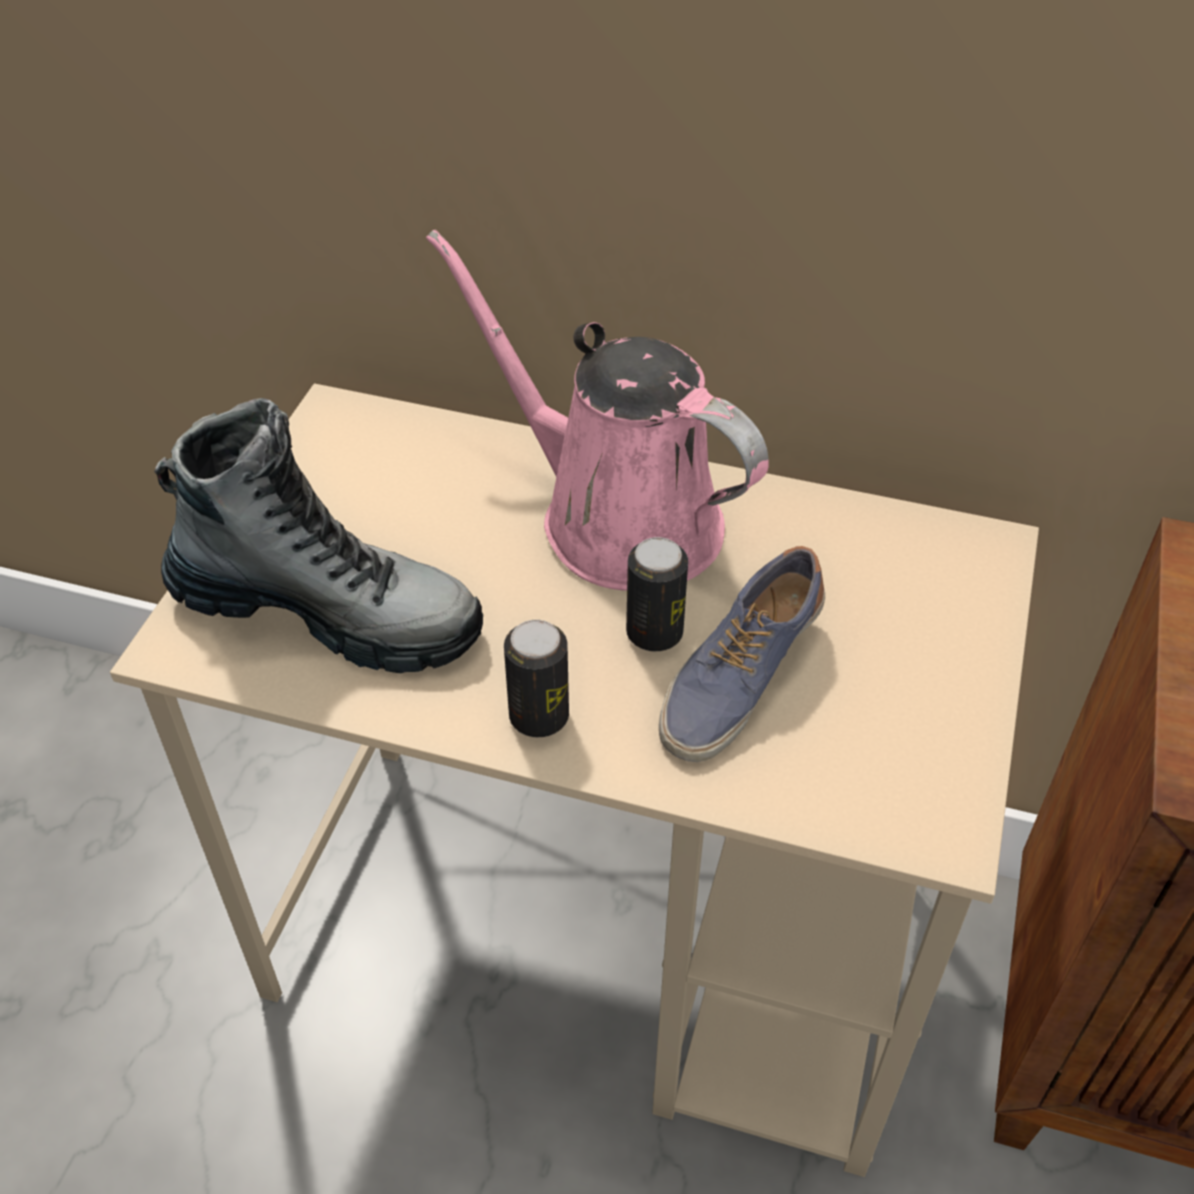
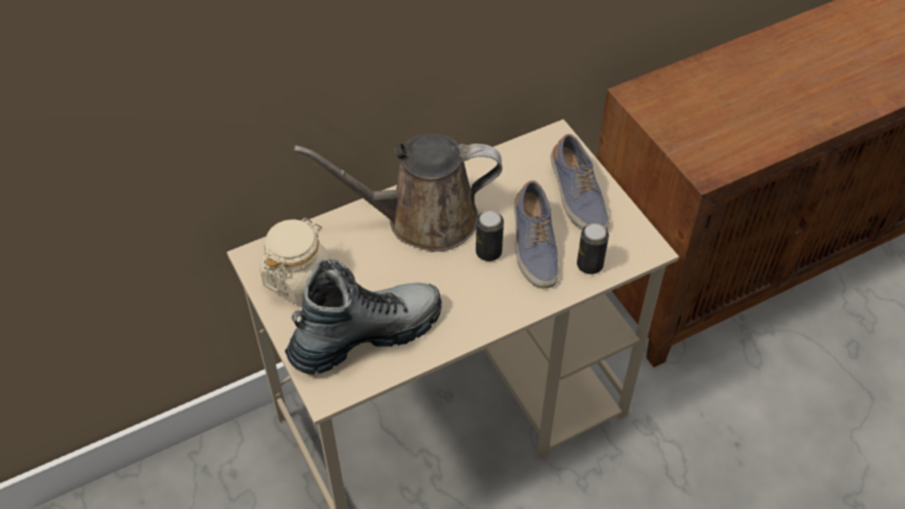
camera: 45 degrees left, 5 degrees up
pink watering can [426,230,769,591] -> brown watering can [294,134,502,252]
can [504,620,569,737] -> can moved to [577,223,609,274]
none -> beige jar [260,218,331,305]
none -> shoe [550,134,610,230]

